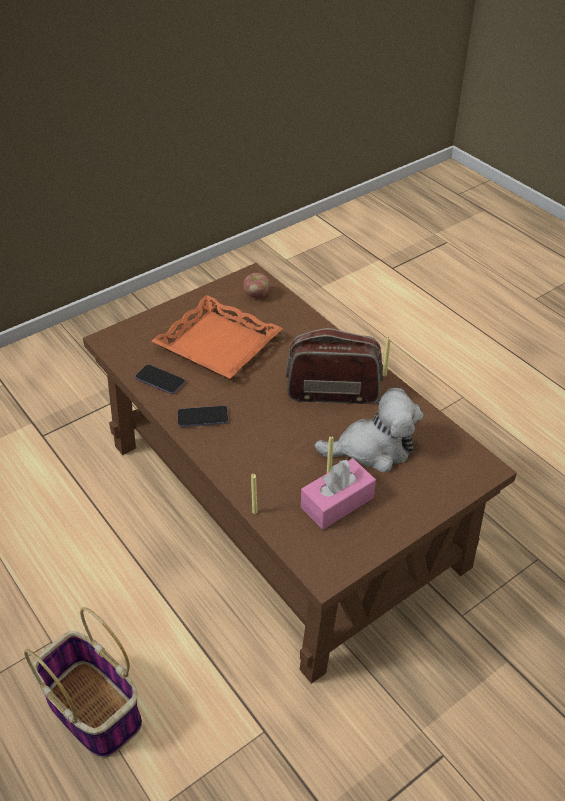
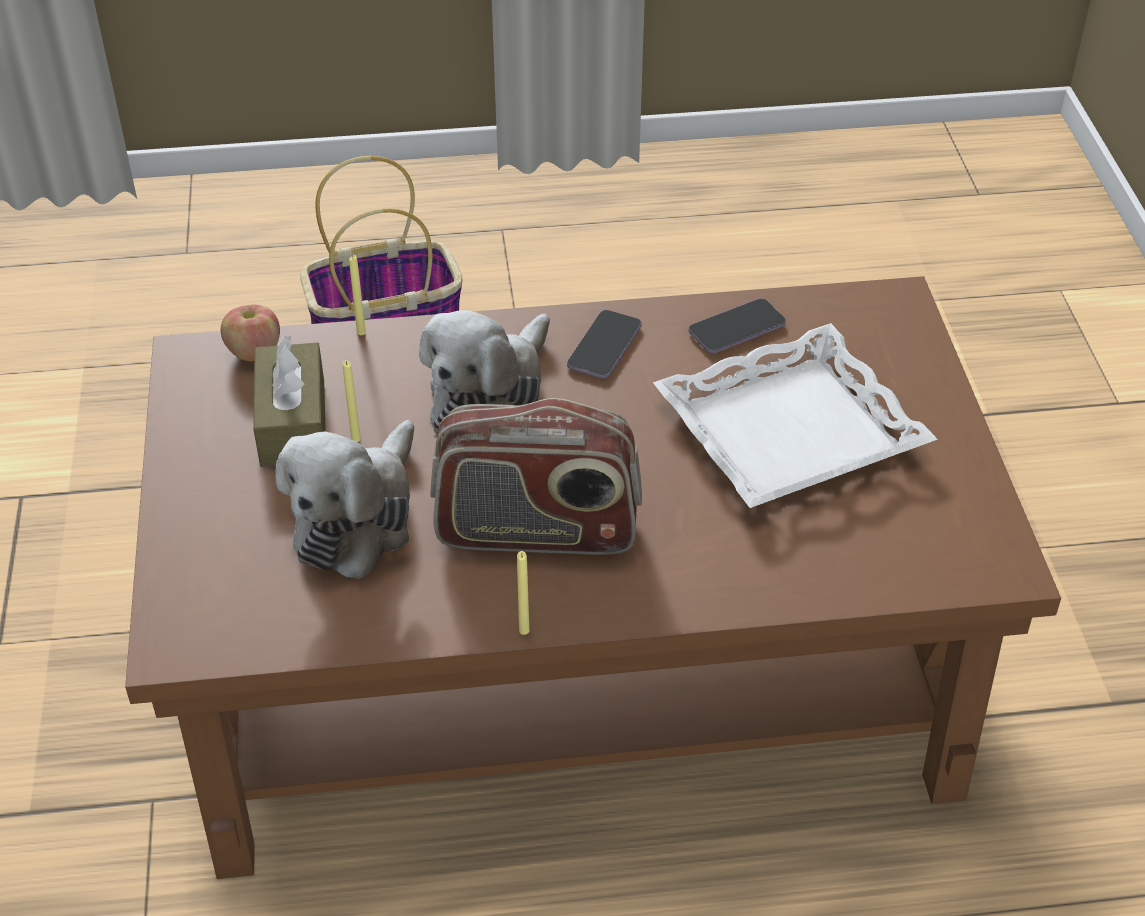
camera: 120 degrees right, 0 degrees up
orange tray [152,295,283,379] -> white tray [653,323,938,508]
apple [243,273,269,298] -> apple moved to [220,305,280,361]
radio [286,328,383,404] -> radio turned 60 degrees clockwise [431,398,642,555]
pink tissue box [301,458,376,530] -> brown tissue box [253,336,326,467]
none -> plush toy [419,310,550,436]

